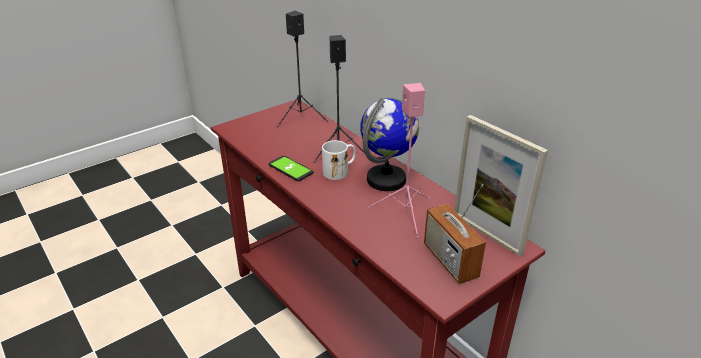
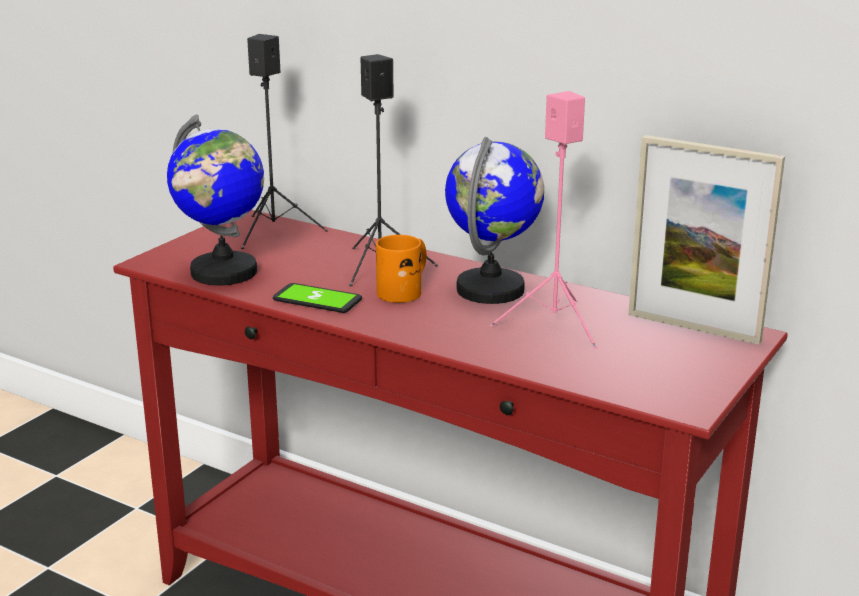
camera: 20 degrees left, 10 degrees down
white mug [322,140,356,180] -> orange mug [376,235,426,303]
radio [424,184,486,284] -> none
none -> globe [167,114,264,285]

